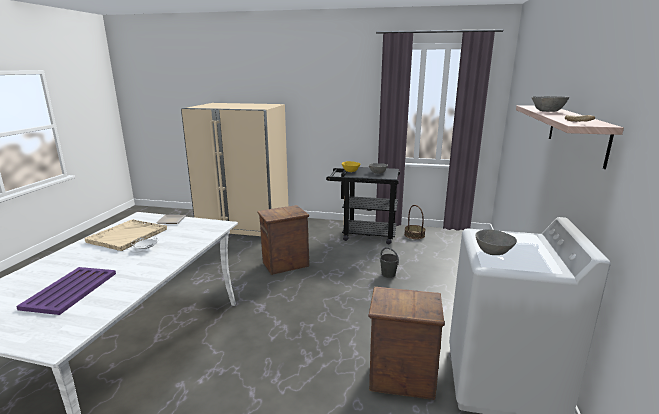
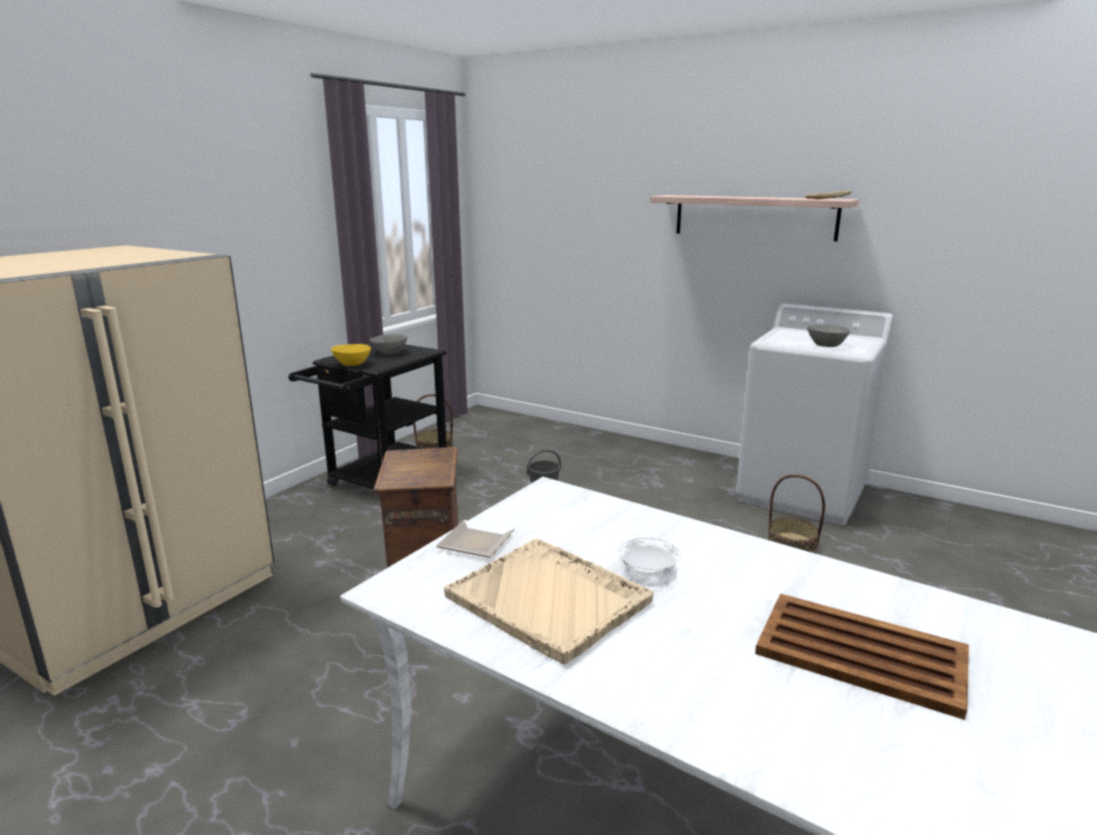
camera: 70 degrees left, 0 degrees up
purple tray [16,267,116,315] -> brown tray [755,594,969,720]
crate [368,287,445,400] -> basket [767,474,825,553]
grey bowl [532,96,569,112] -> none

